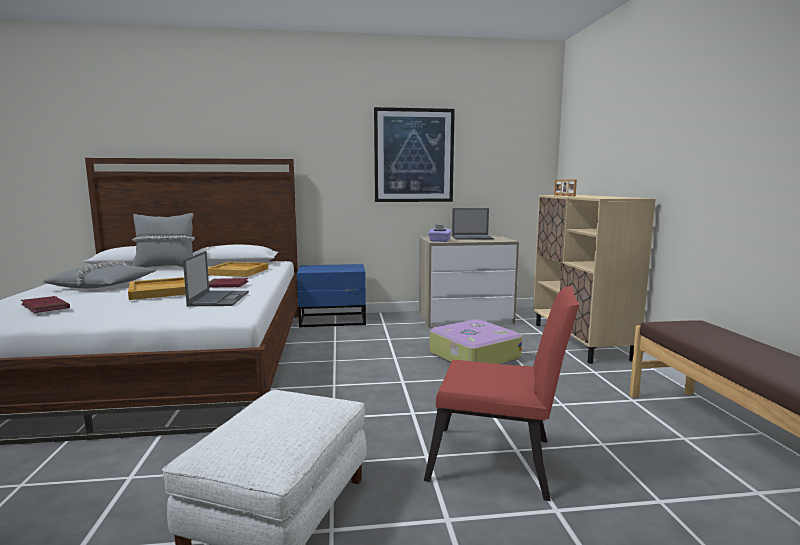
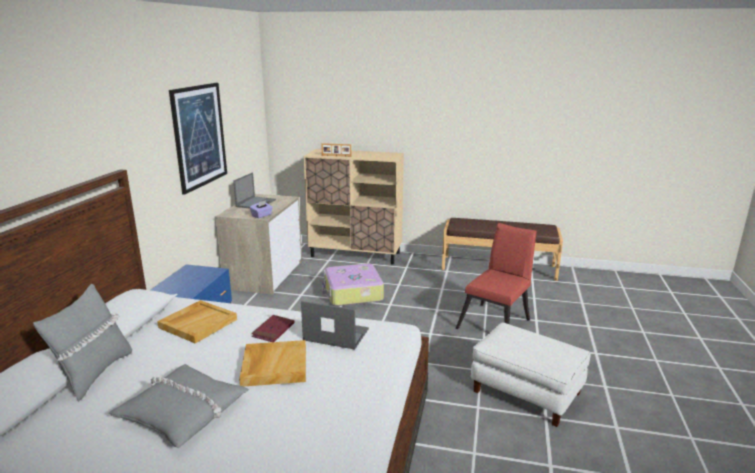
camera: 70 degrees left, 10 degrees up
red book [21,296,70,313] -> none

